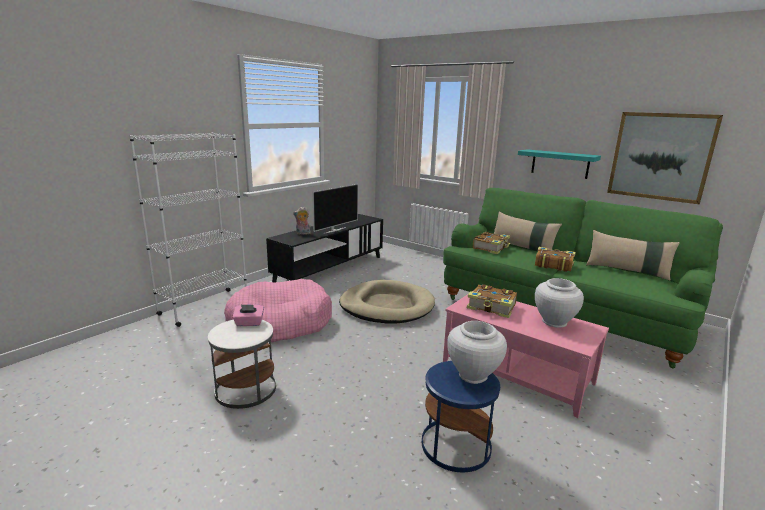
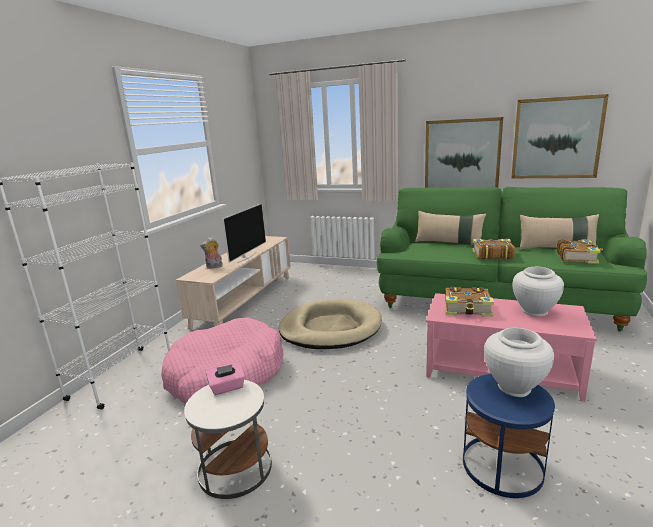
camera: 15 degrees left, 0 degrees up
black tv stand [266,214,383,282] -> beige tv stand [176,236,291,330]
book [473,232,510,254] -> book moved to [556,239,603,264]
turquoise shelf [518,149,601,179] -> picture [425,117,503,188]

